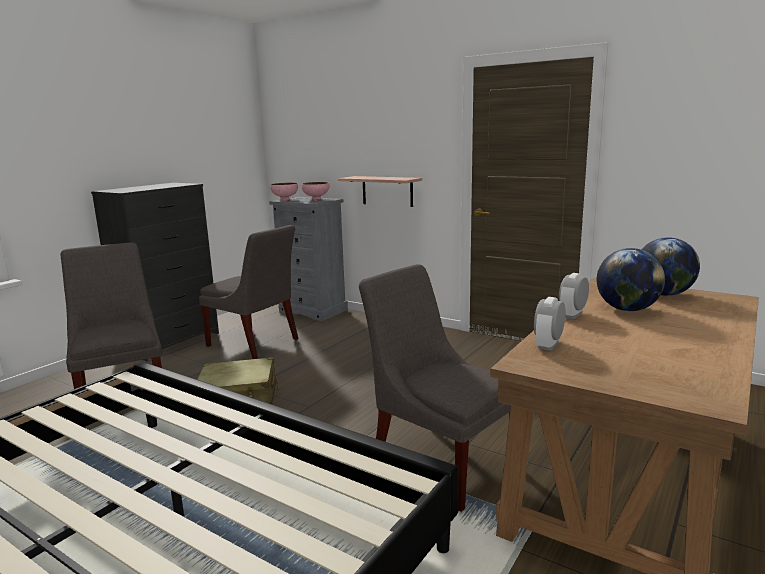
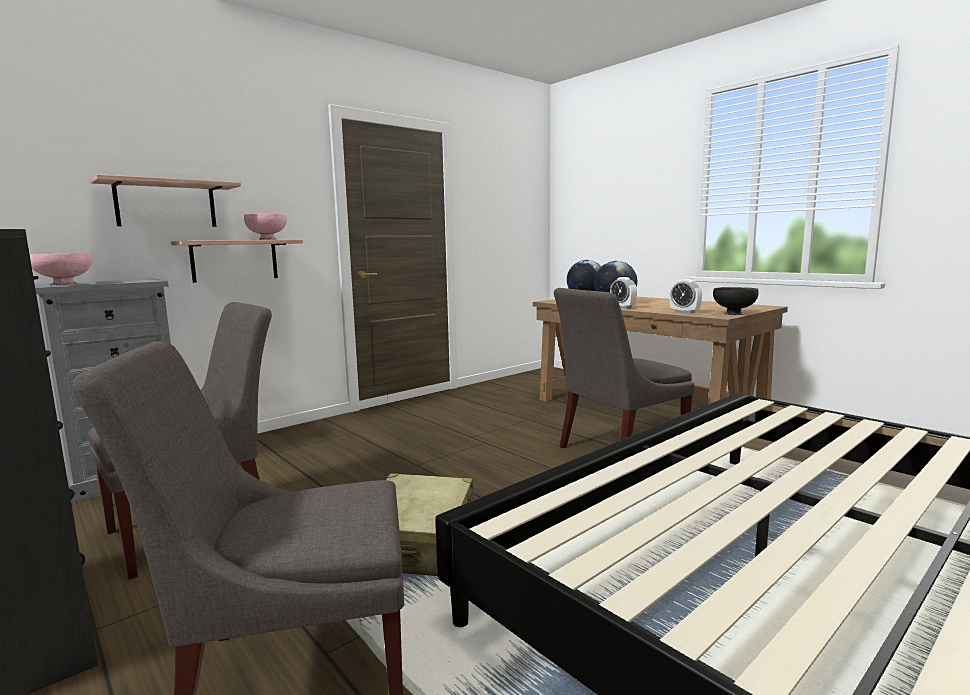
camera: 75 degrees left, 5 degrees down
pink bowl [302,182,329,201] -> pink bowl moved to [244,214,287,240]
none -> shelf [90,174,241,227]
none -> black bowl [713,287,759,315]

